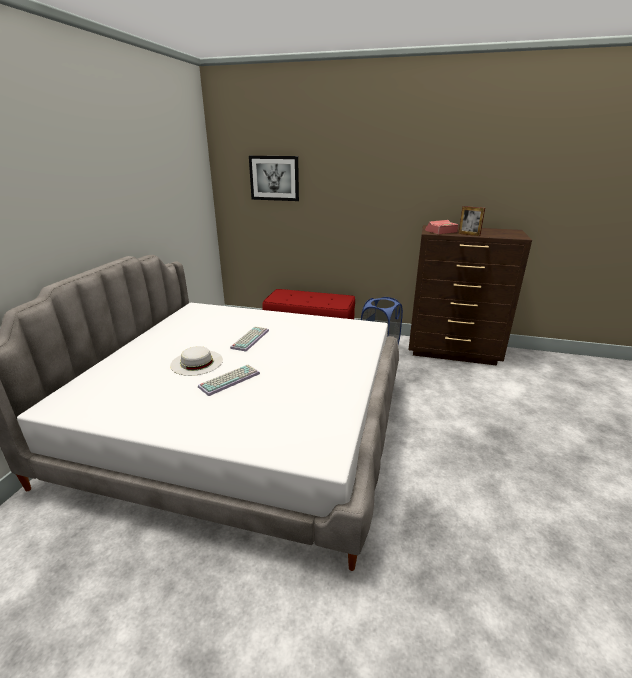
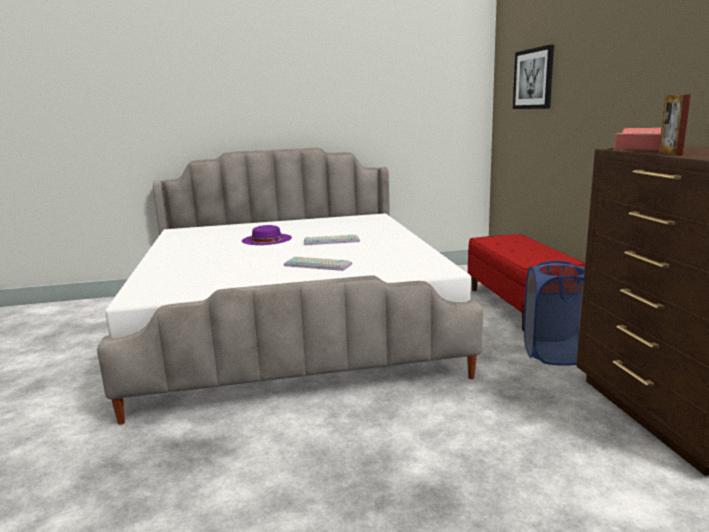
camera: 65 degrees right, 10 degrees down
white hat [170,346,223,376] -> purple hat [242,225,292,245]
keyboard [198,365,260,396] -> keyboard moved to [284,257,352,271]

